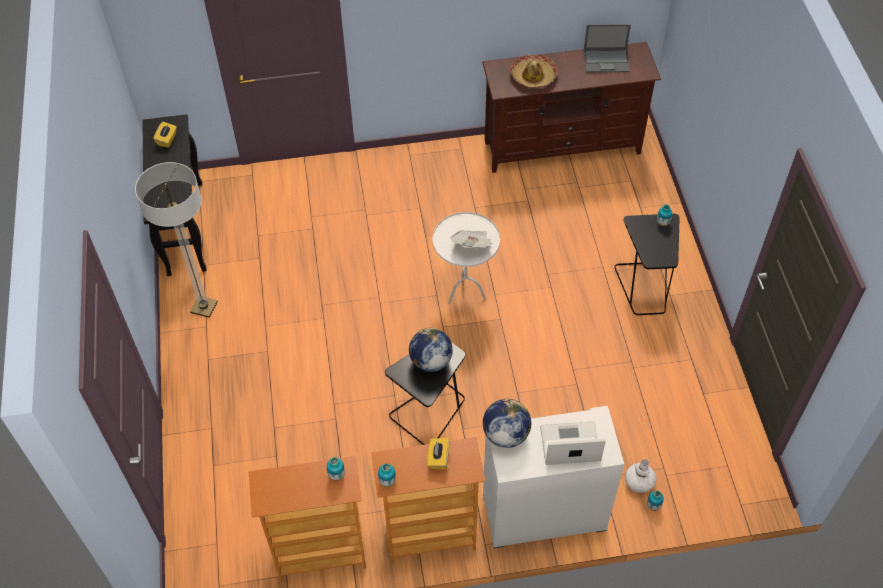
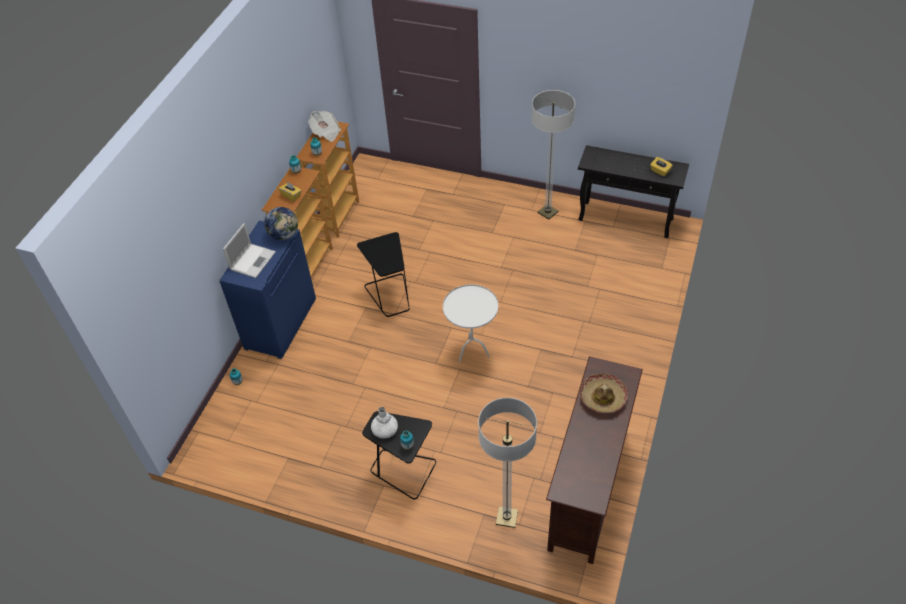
camera: 120 degrees right, 5 degrees down
globe [409,328,453,372] -> none
newspaper [450,230,492,248] -> newspaper moved to [308,111,341,142]
white cabinet [483,406,624,548] -> blue cabinet [219,221,316,359]
laptop [584,24,631,72] -> none
white vase [625,459,656,493] -> white vase moved to [371,407,398,439]
none -> floor lamp [478,397,537,528]

